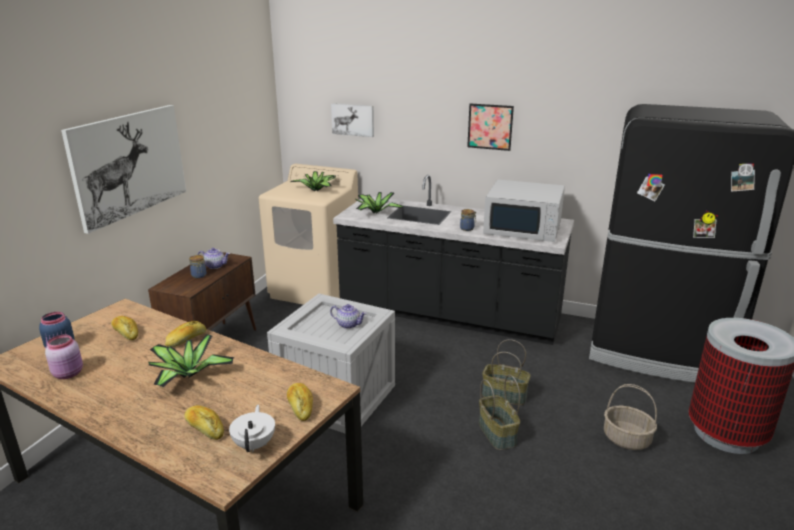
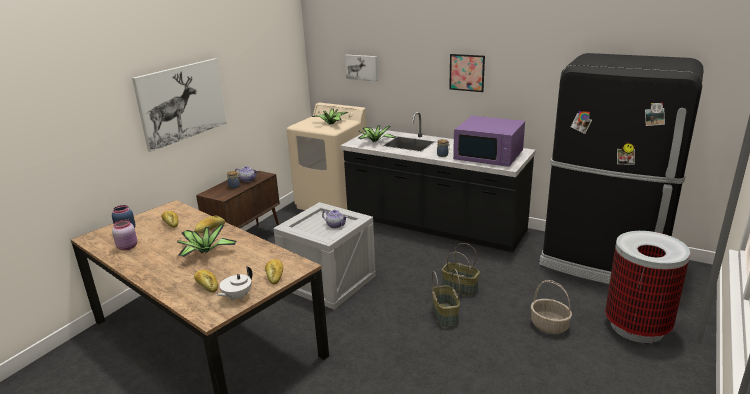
camera: 10 degrees right, 0 degrees up
white teapot [229,404,275,452] -> white teapot turned 150 degrees counterclockwise [216,266,253,301]
white microwave [483,180,565,242] -> purple microwave [453,116,525,167]

